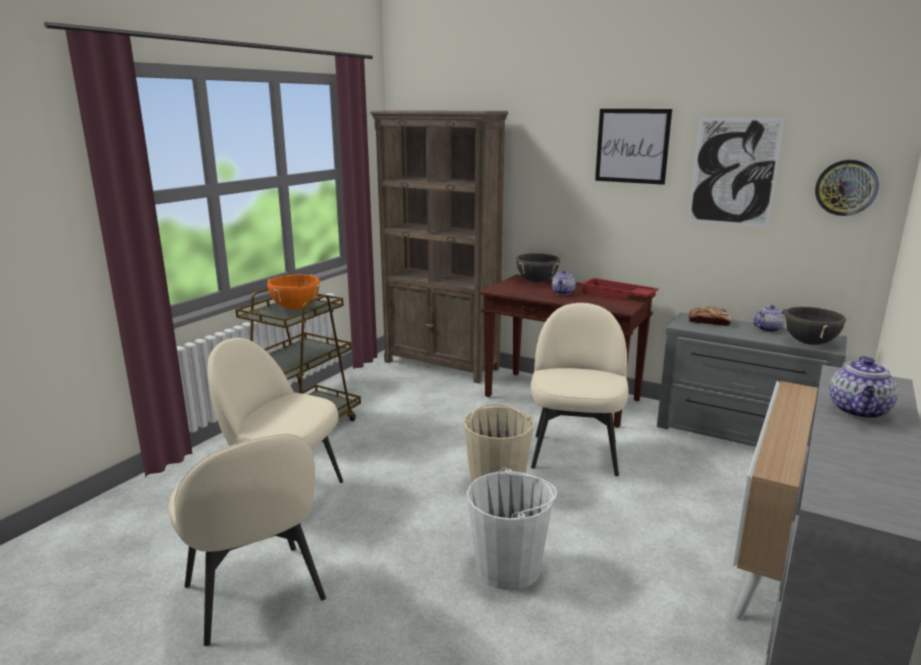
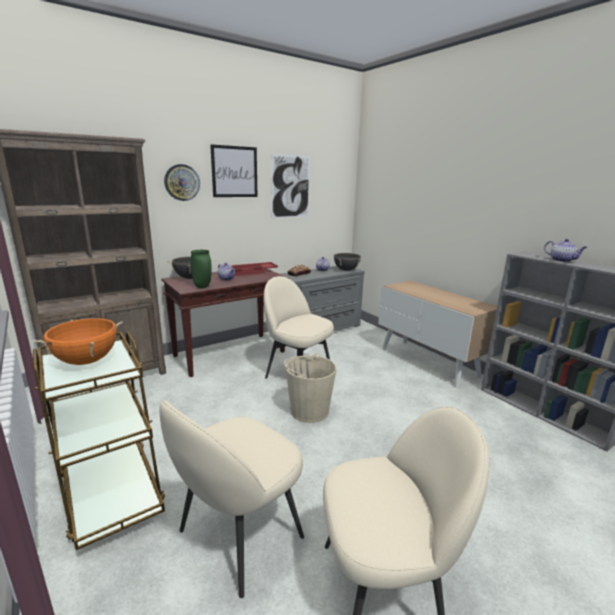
camera: 65 degrees left, 0 degrees up
white bucket [467,467,557,590] -> none
wall clock [815,160,879,216] -> wall clock moved to [164,164,200,201]
none -> green vase [190,250,212,288]

